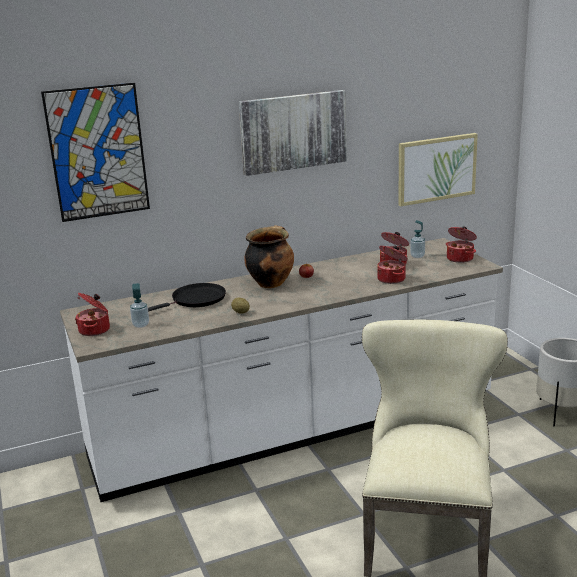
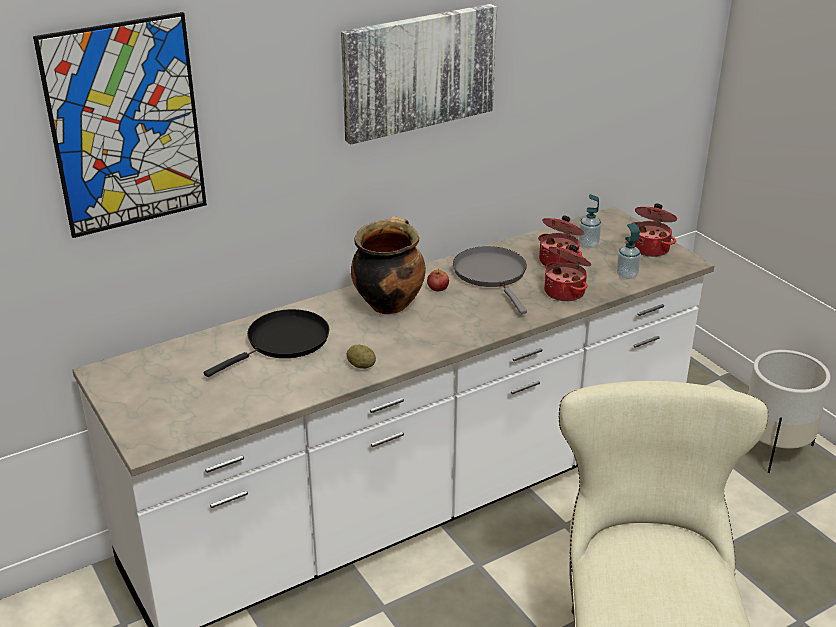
camera: 10 degrees left, 10 degrees up
cooking pot [75,293,110,336] -> none
soap dispenser [130,283,149,328] -> soap dispenser moved to [616,223,641,279]
picture [398,133,478,206] -> none
none -> grey frying pan [453,246,527,314]

